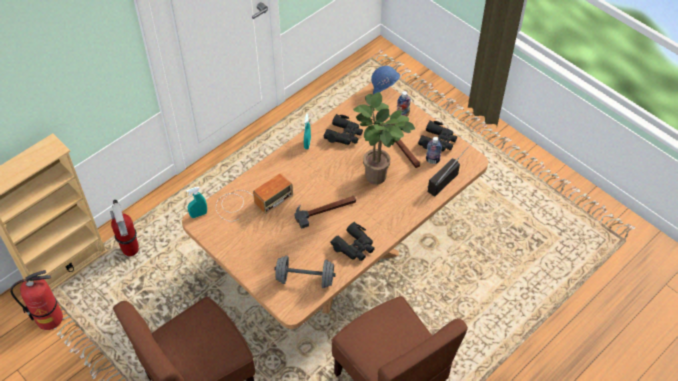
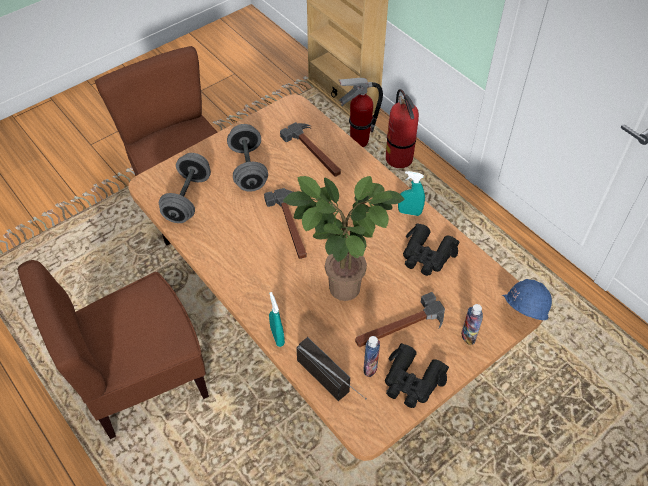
camera: 95 degrees right, 0 degrees up
fire extinguisher [10,270,63,330] -> fire extinguisher moved to [386,89,419,168]
turquoise spray bottle [186,187,207,218] -> turquoise spray bottle moved to [269,292,285,347]
radio [216,173,293,221] -> hammer [280,122,341,177]
black binoculars [330,222,375,261] -> none
none -> grey dumbbell [227,124,268,191]

